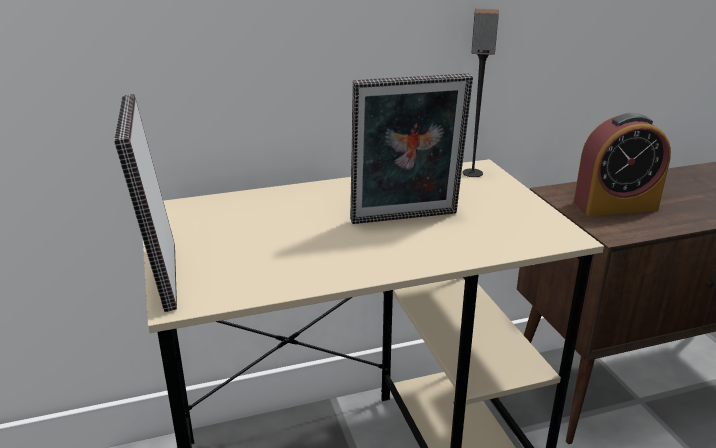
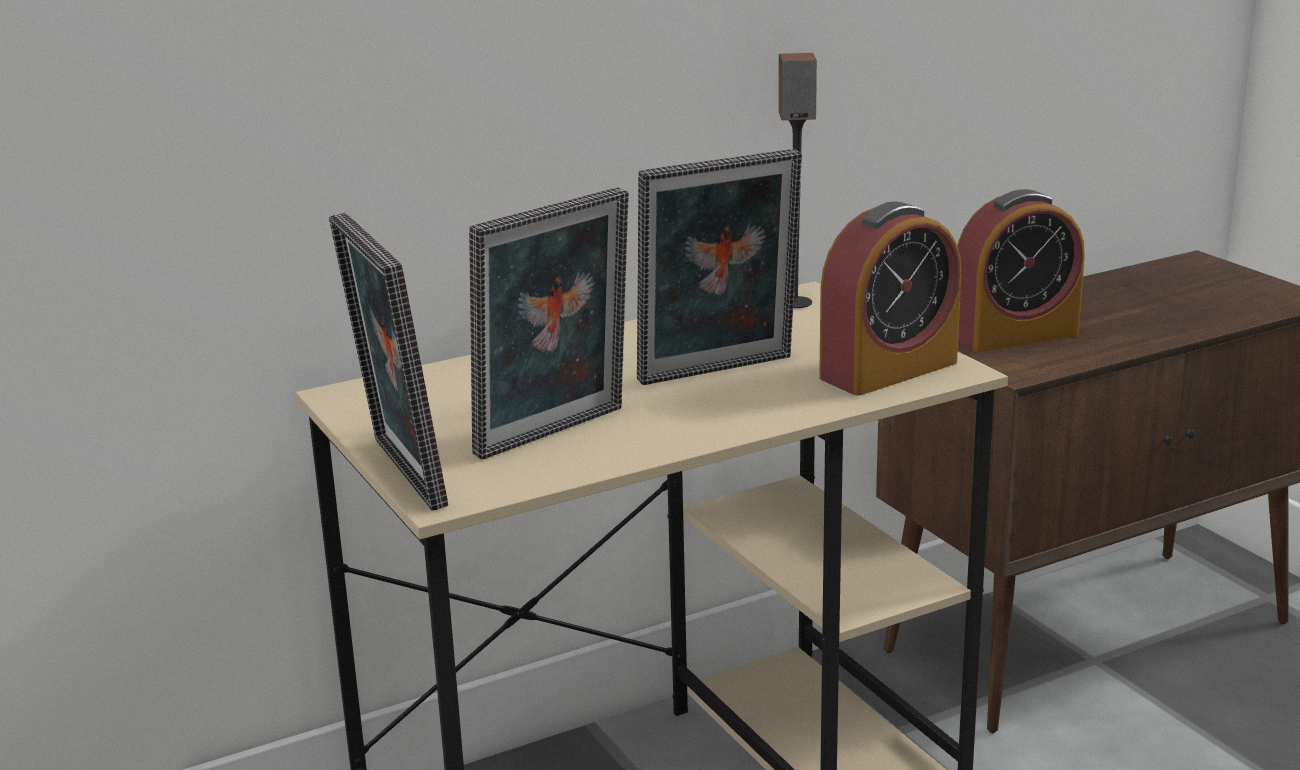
camera: 10 degrees left, 5 degrees down
none -> picture frame [469,187,629,460]
none -> alarm clock [819,201,961,396]

